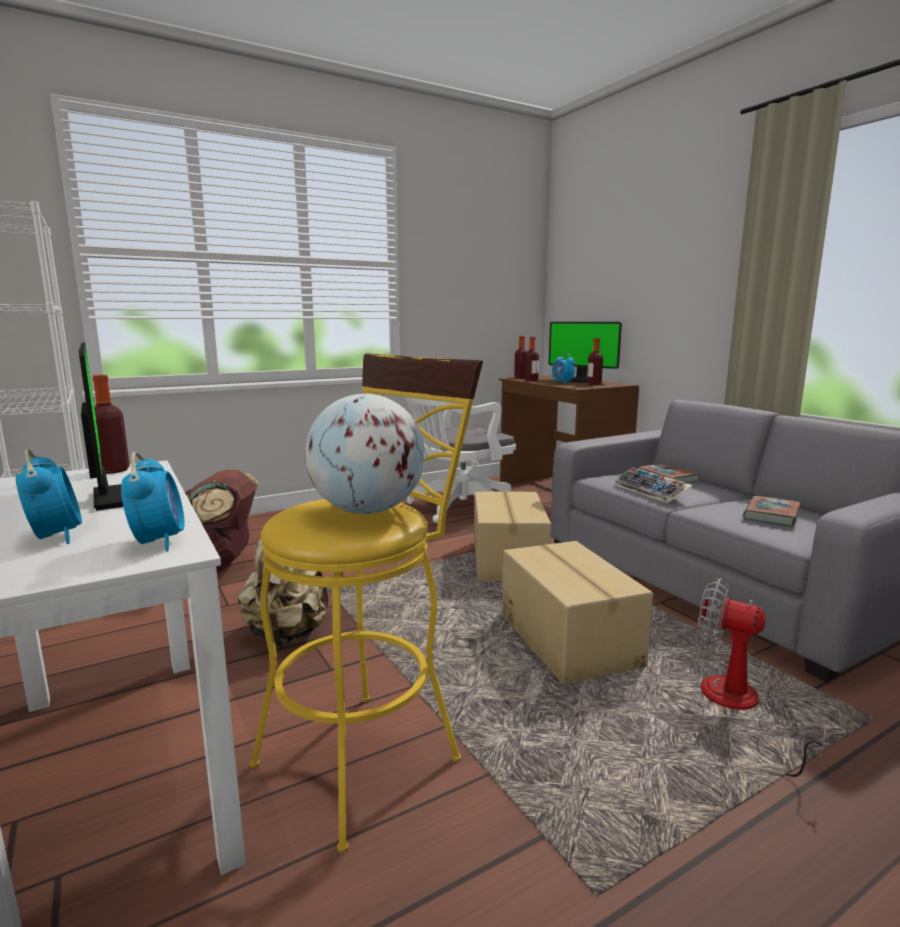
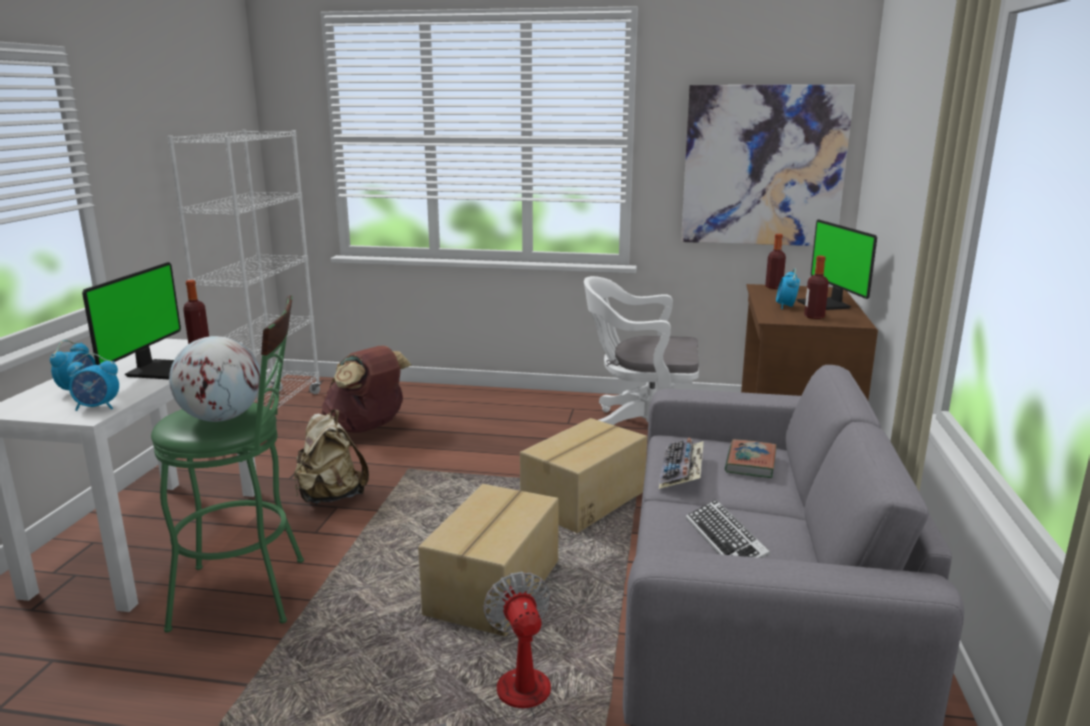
camera: 40 degrees right, 5 degrees up
alarm clock [121,452,185,552] -> alarm clock turned 60 degrees clockwise [67,353,119,411]
yellow stool [250,353,483,853] -> green stool [151,295,304,632]
bottle [524,337,539,381] -> none
book [743,496,801,527] -> keyboard [686,500,771,558]
none -> picture [681,85,855,246]

